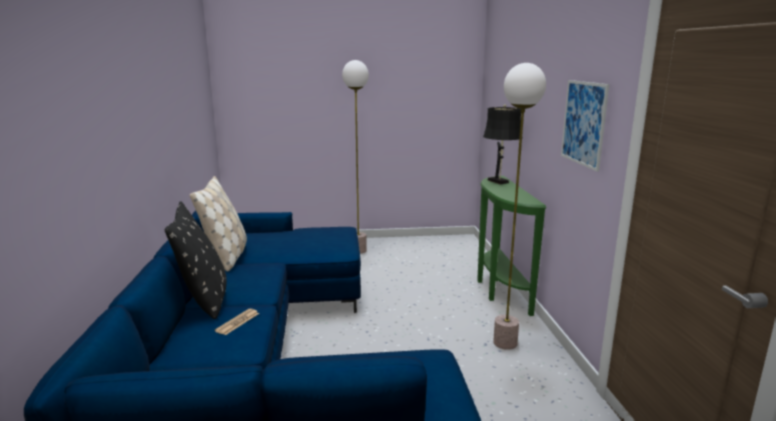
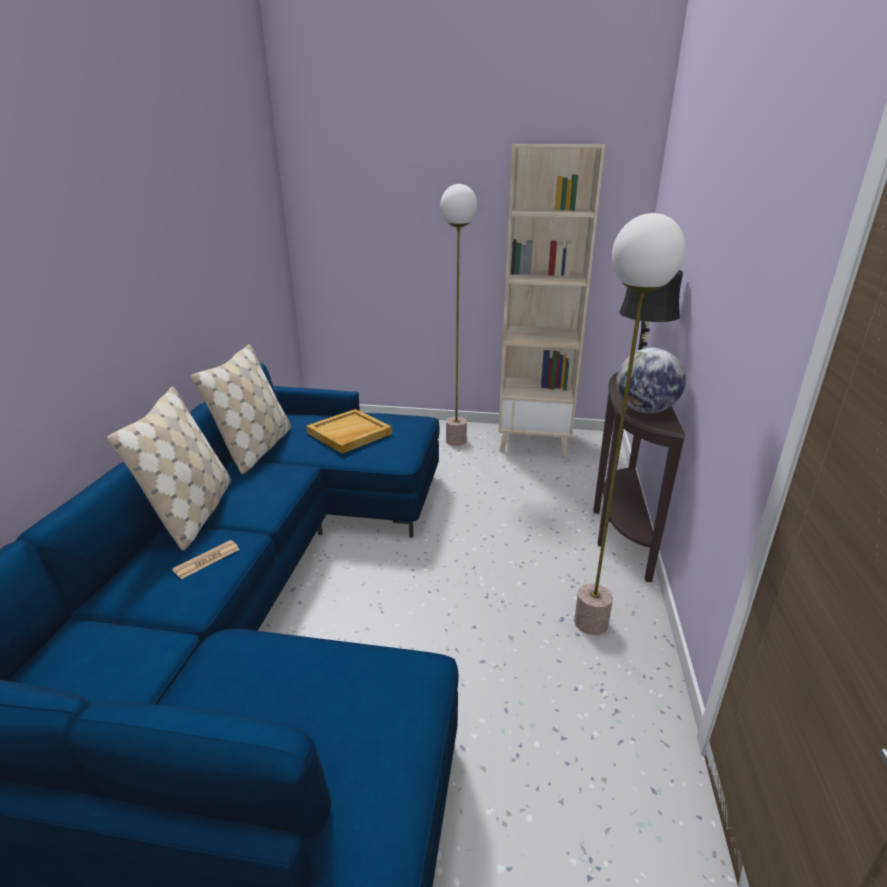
camera: 15 degrees right, 10 degrees up
black pillow [165,201,227,319] -> beige pillow [107,386,231,550]
green console table [477,176,546,316] -> brown console table [593,372,685,582]
picture [561,80,610,172] -> none
none -> beige tray [306,409,392,454]
none -> beige bookcase [498,144,605,456]
none -> globe [616,348,686,413]

